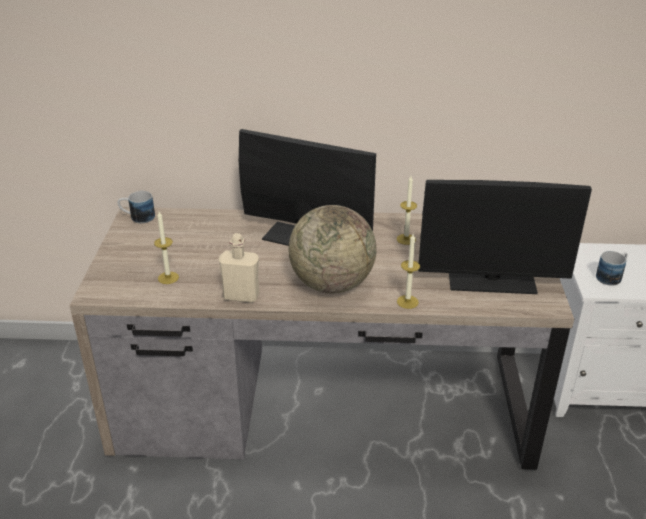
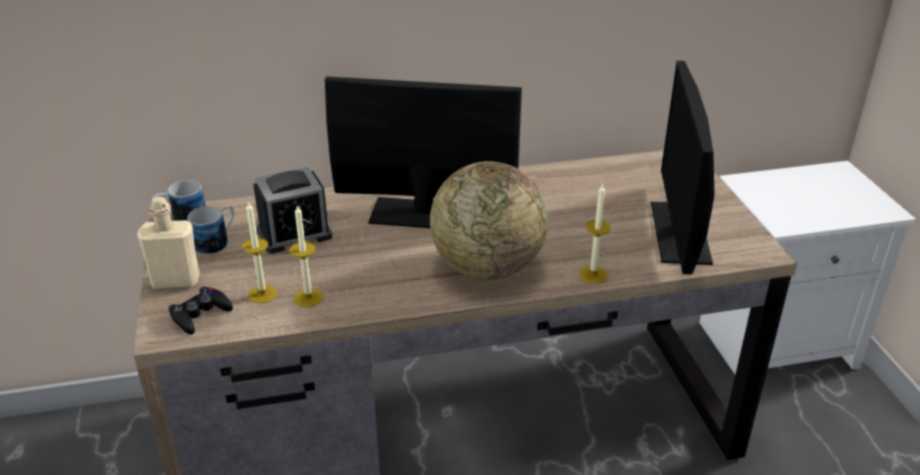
camera: 15 degrees left, 0 degrees up
beige bottle [219,233,259,303] -> beige bottle moved to [137,197,200,289]
candle [397,176,417,245] -> candle moved to [290,204,323,307]
monitor [418,180,592,294] -> monitor turned 105 degrees clockwise [651,61,715,275]
mug [596,251,628,285] -> mug moved to [187,205,234,255]
none -> black game controller [168,287,233,335]
none -> alarm clock [253,167,332,254]

